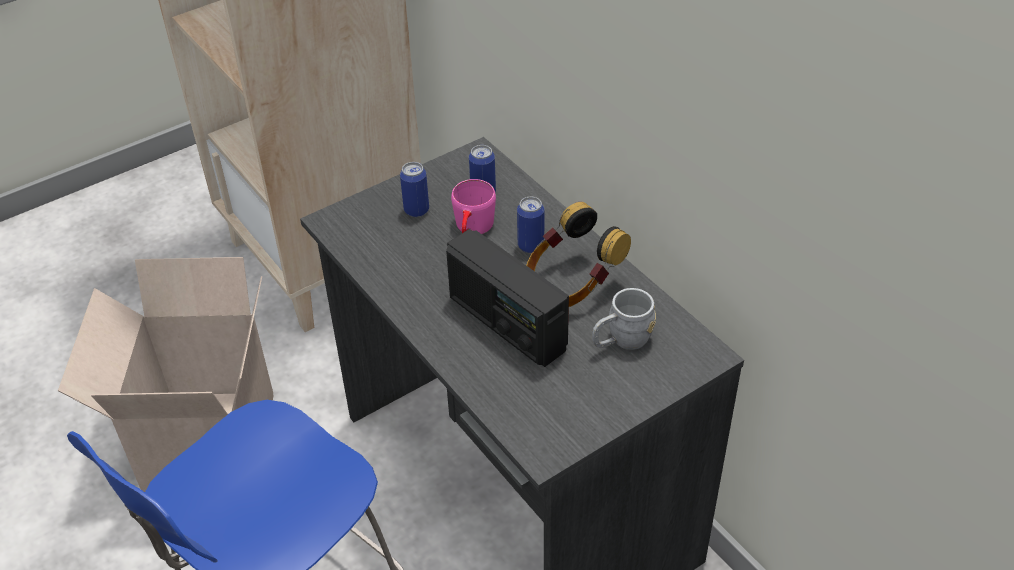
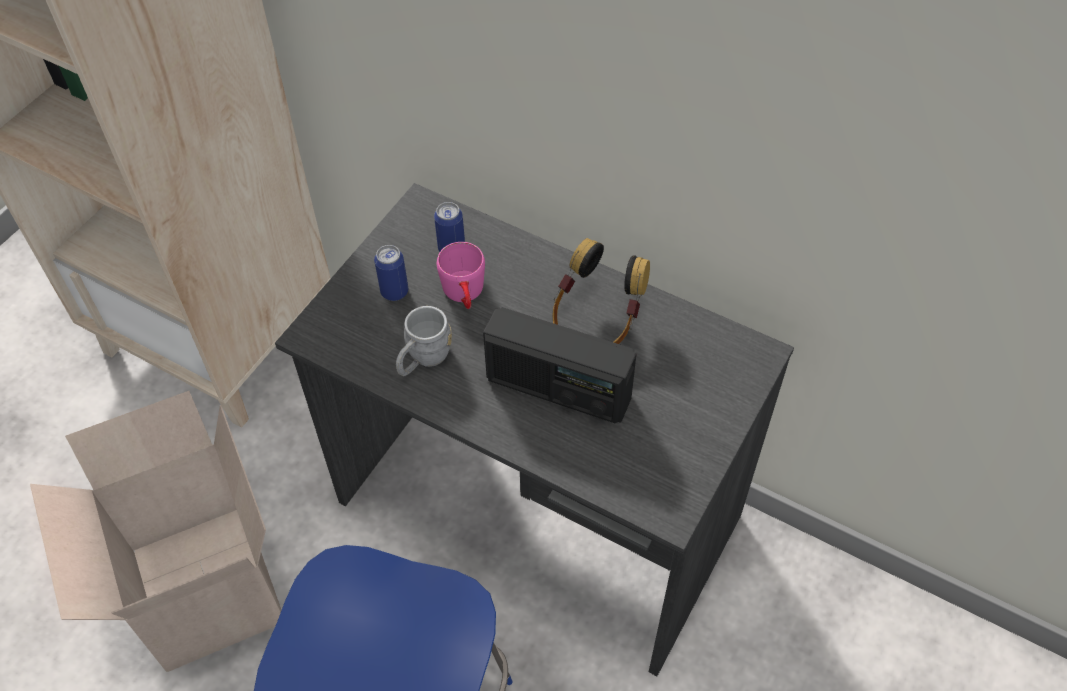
camera: 25 degrees left, 10 degrees up
can [517,197,544,253] -> none
grey mug [592,288,656,350] -> grey mug moved to [396,306,452,376]

